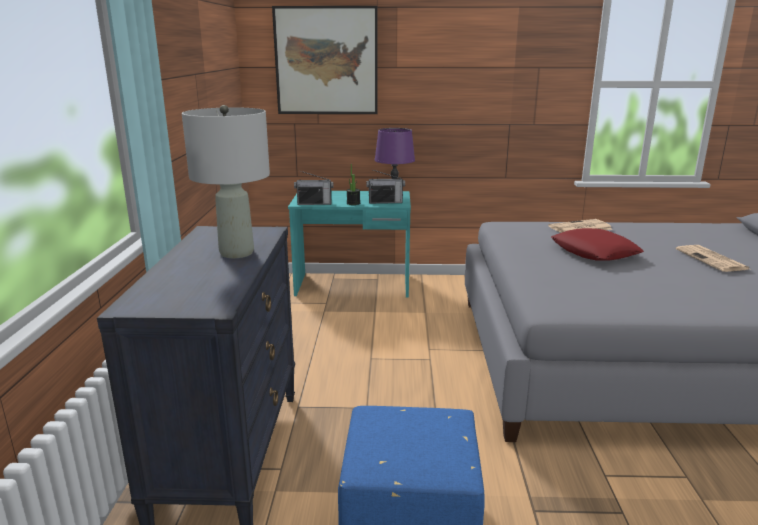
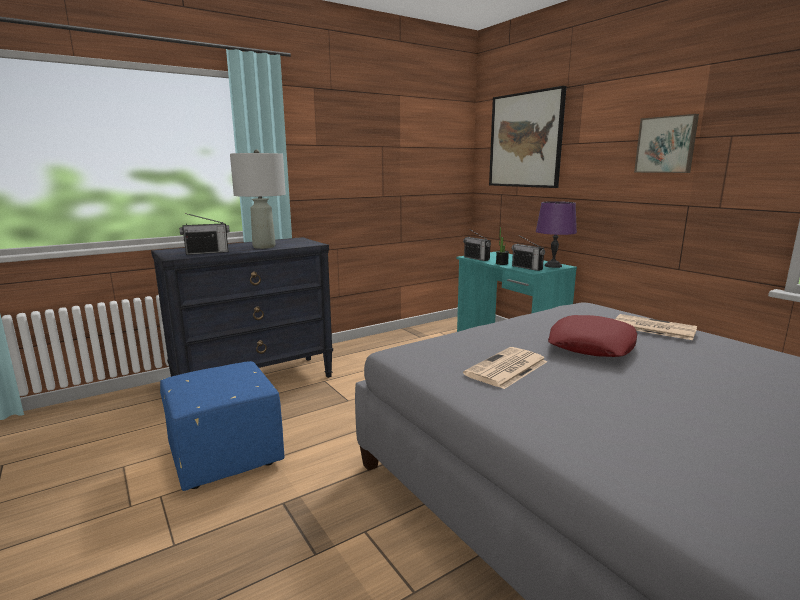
camera: 55 degrees right, 5 degrees down
newspaper [676,245,749,272] -> newspaper moved to [463,347,548,389]
none -> radio [179,213,230,255]
none -> picture [634,114,699,173]

